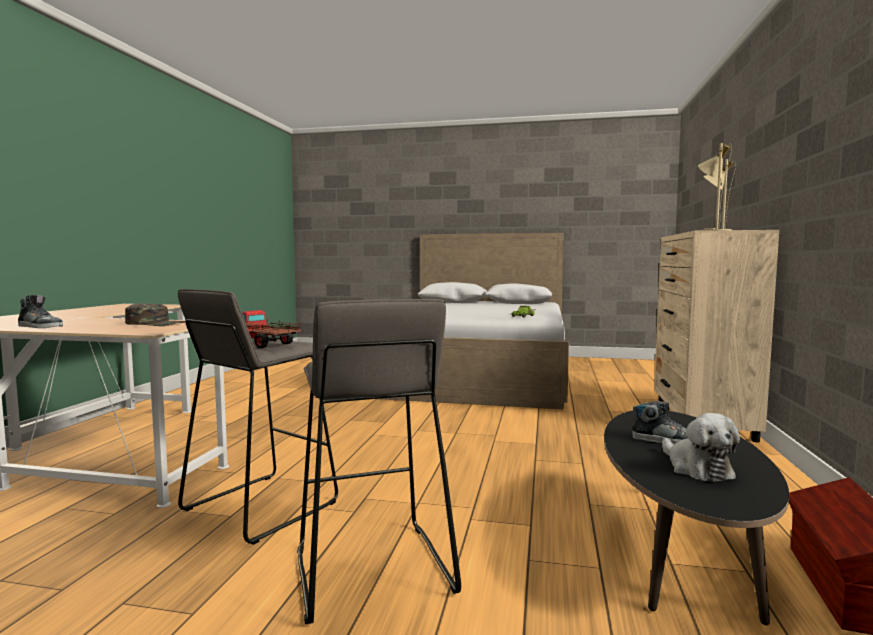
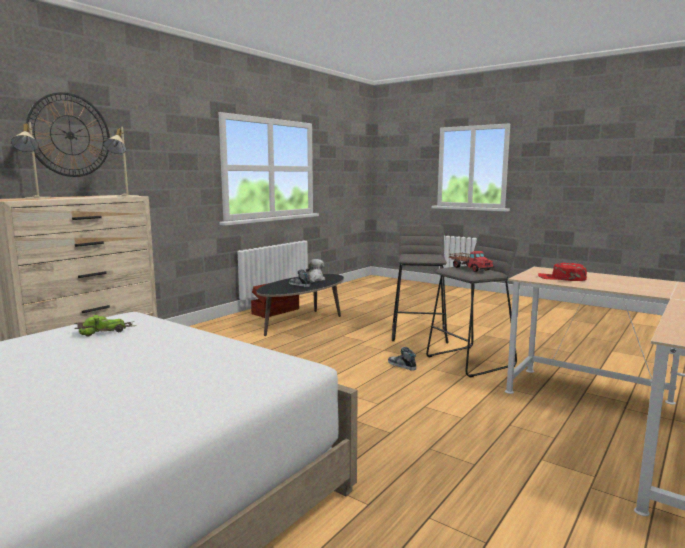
camera: 155 degrees left, 5 degrees up
shoe [18,295,63,328] -> shoe moved to [388,347,417,371]
green cap [125,303,185,326] -> red cap [538,263,587,281]
none -> wall clock [26,92,110,177]

